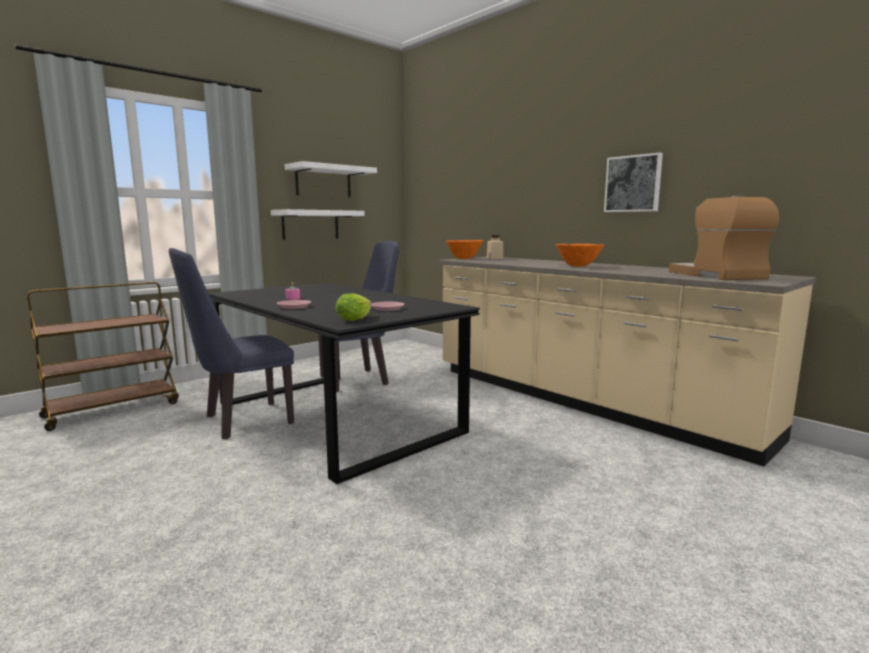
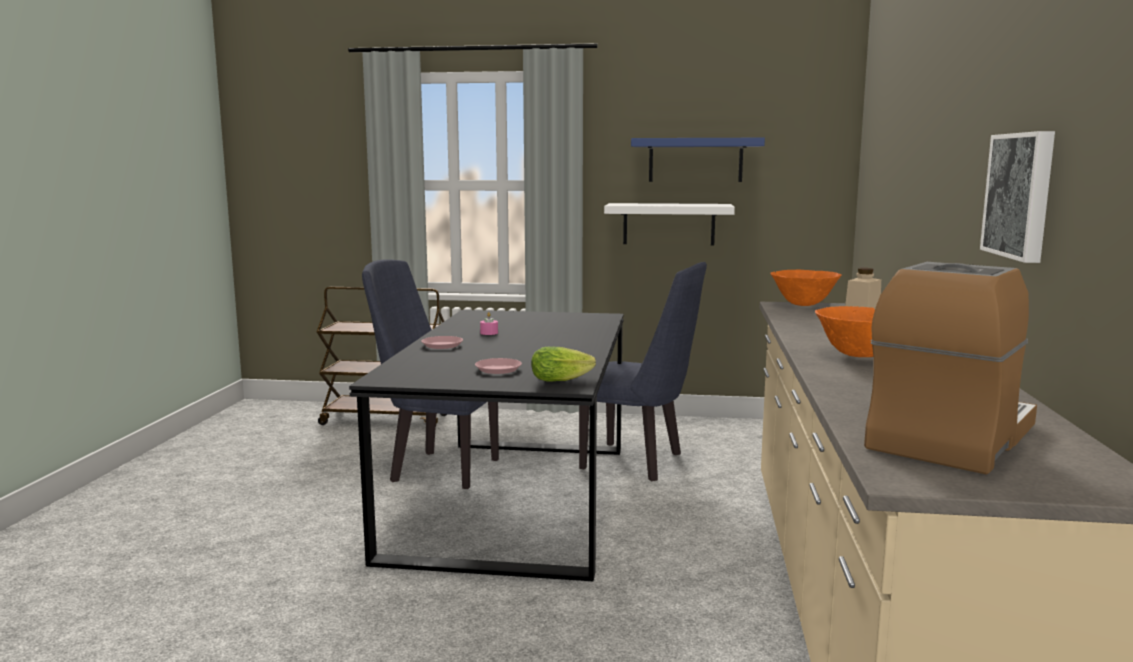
camera: 50 degrees right, 0 degrees up
white shelf [285,161,377,197] -> blue shelf [631,138,765,182]
lettuce [335,293,371,321] -> lettuce moved to [531,346,596,382]

